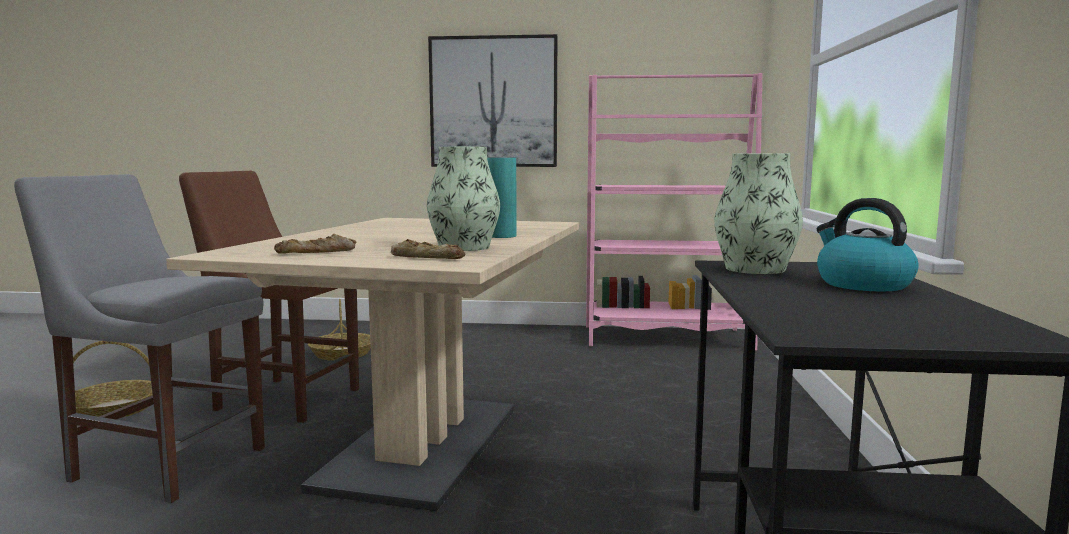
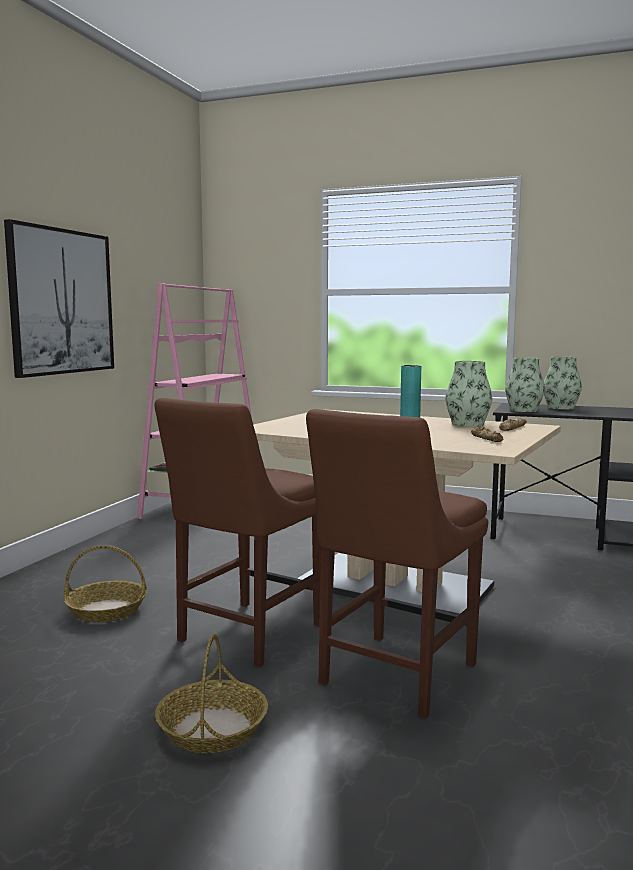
camera: 75 degrees left, 0 degrees up
grey chair [14,174,265,503] -> brown chair [306,409,488,718]
kettle [816,198,918,292] -> vase [544,357,582,410]

